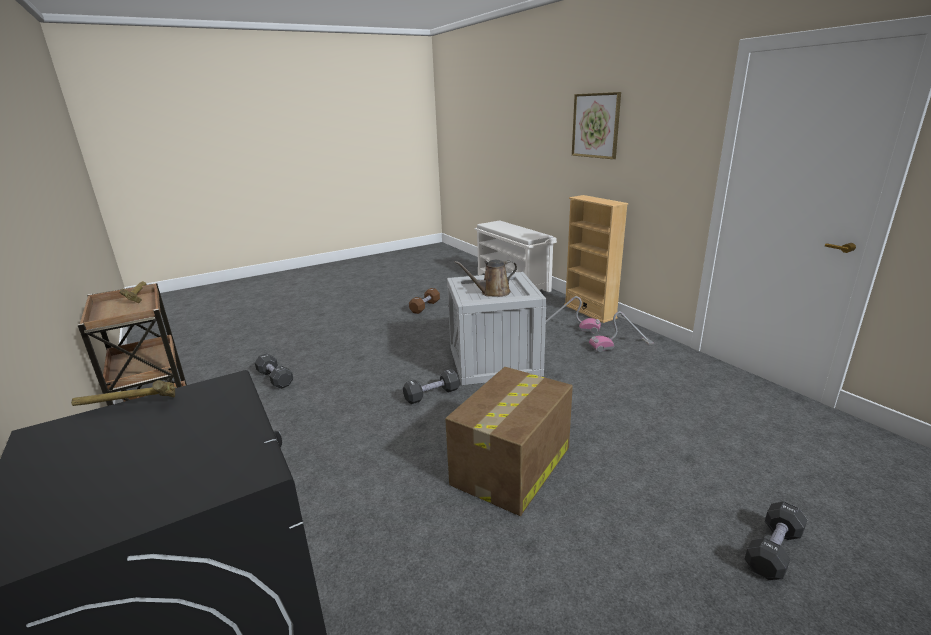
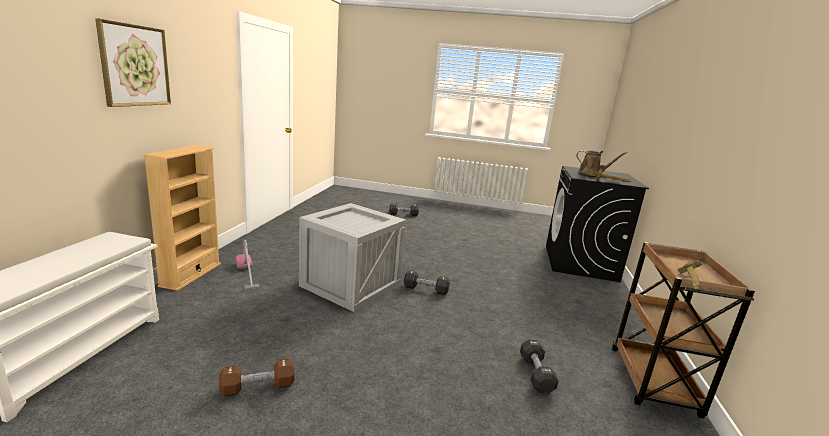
camera: 140 degrees left, 5 degrees down
cardboard box [445,367,573,516] -> none
brown watering can [455,260,517,297] -> brown watering can moved to [576,150,628,176]
vacuum cleaner [589,311,654,352] -> none

